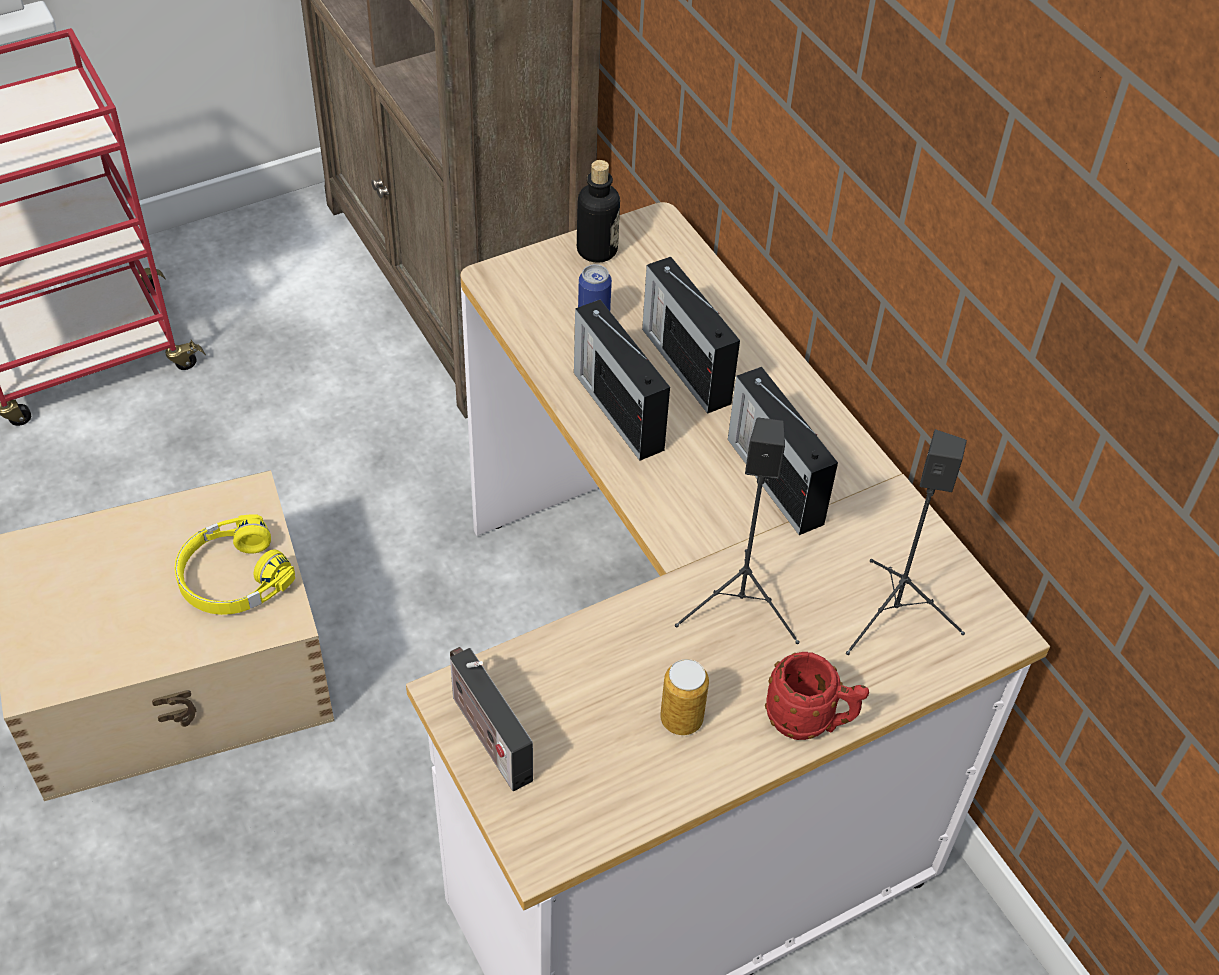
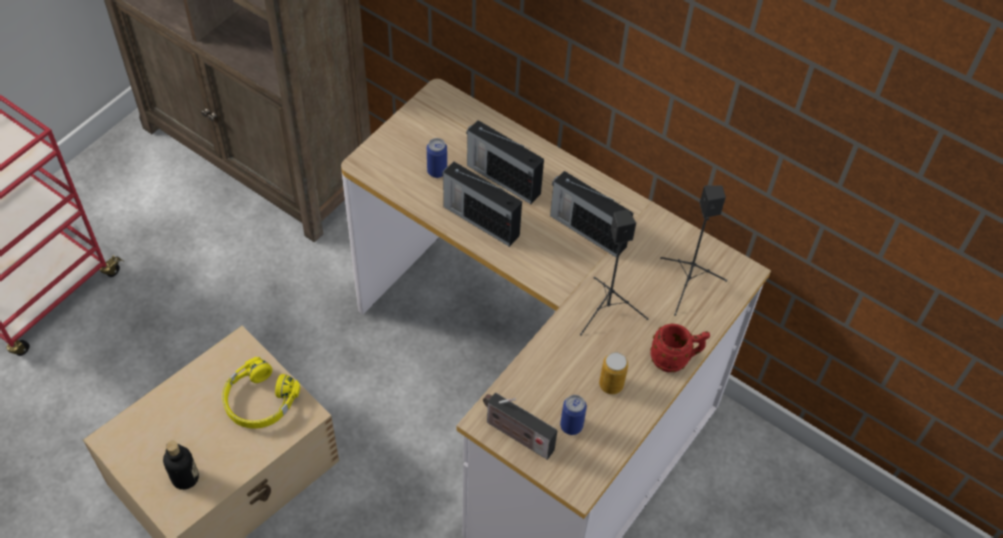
camera: 25 degrees left, 5 degrees up
bottle [577,160,620,263] -> bottle moved to [163,441,199,490]
none -> can [560,395,587,435]

